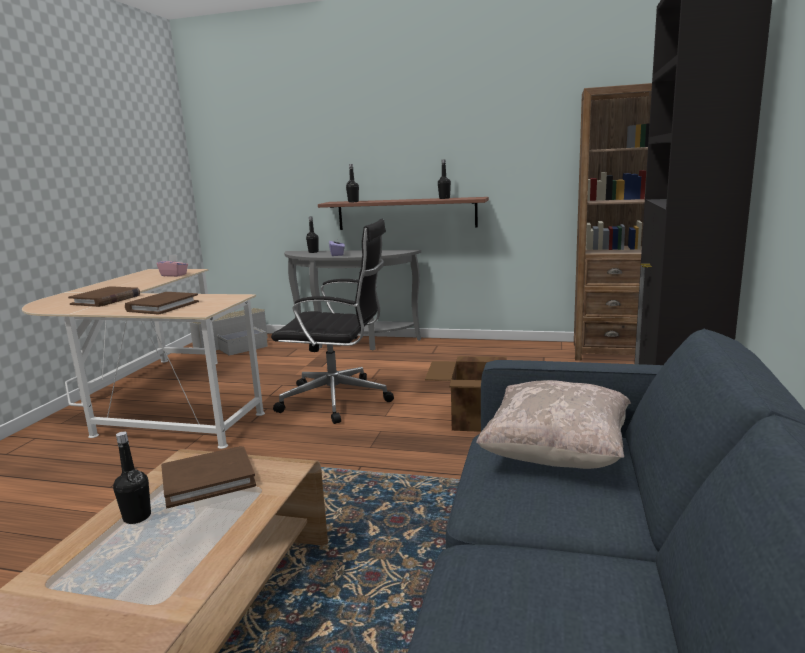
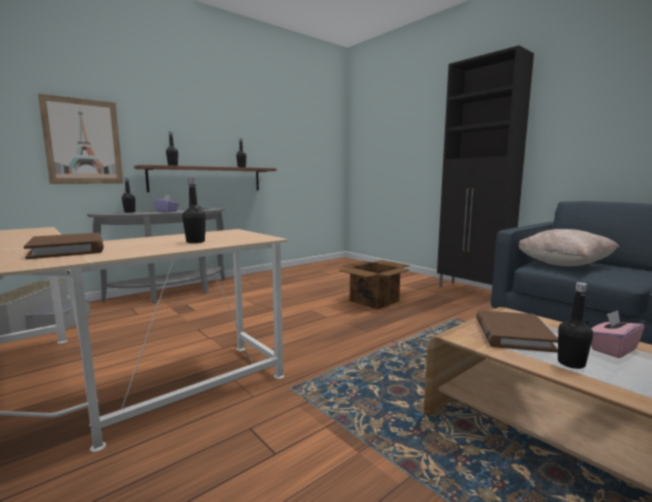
camera: 55 degrees left, 5 degrees down
brown book [125,292,199,315] -> black bottle [182,178,206,243]
pink tissue box [157,255,188,277] -> pink tissue box moved to [591,310,644,358]
black office chair [271,219,394,424] -> none
brown bookcase [574,83,652,361] -> none
none -> picture [38,94,123,184]

